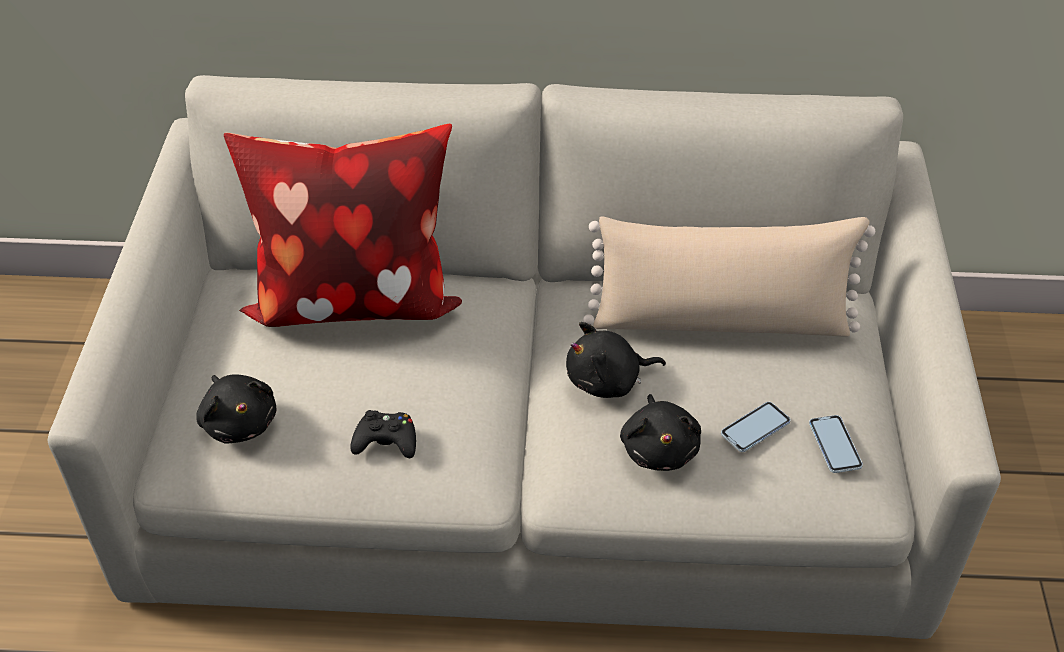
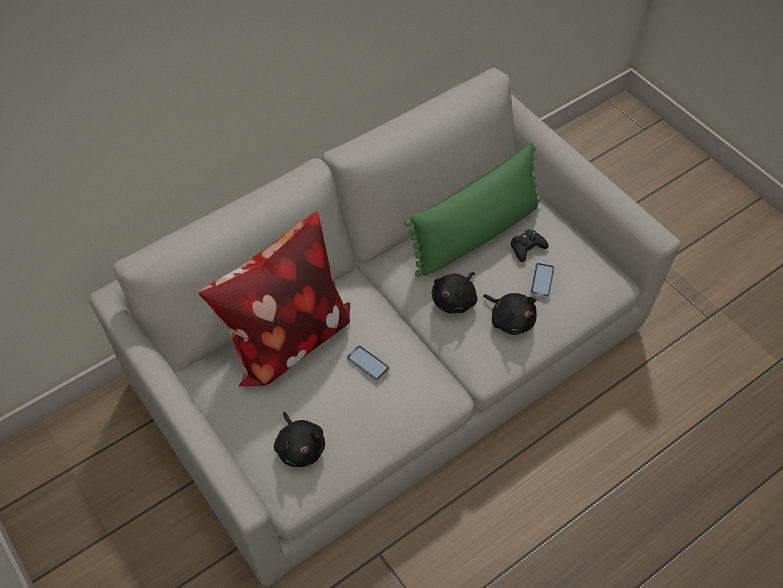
camera: 40 degrees left, 10 degrees up
black plush toy [196,375,276,444] -> black plush toy turned 45 degrees clockwise [274,412,325,467]
black game controller [350,410,416,458] -> black game controller moved to [511,229,548,262]
beige pillow [583,216,875,337] -> green pillow [404,143,541,277]
phone [809,415,863,473] -> phone moved to [347,345,389,381]

